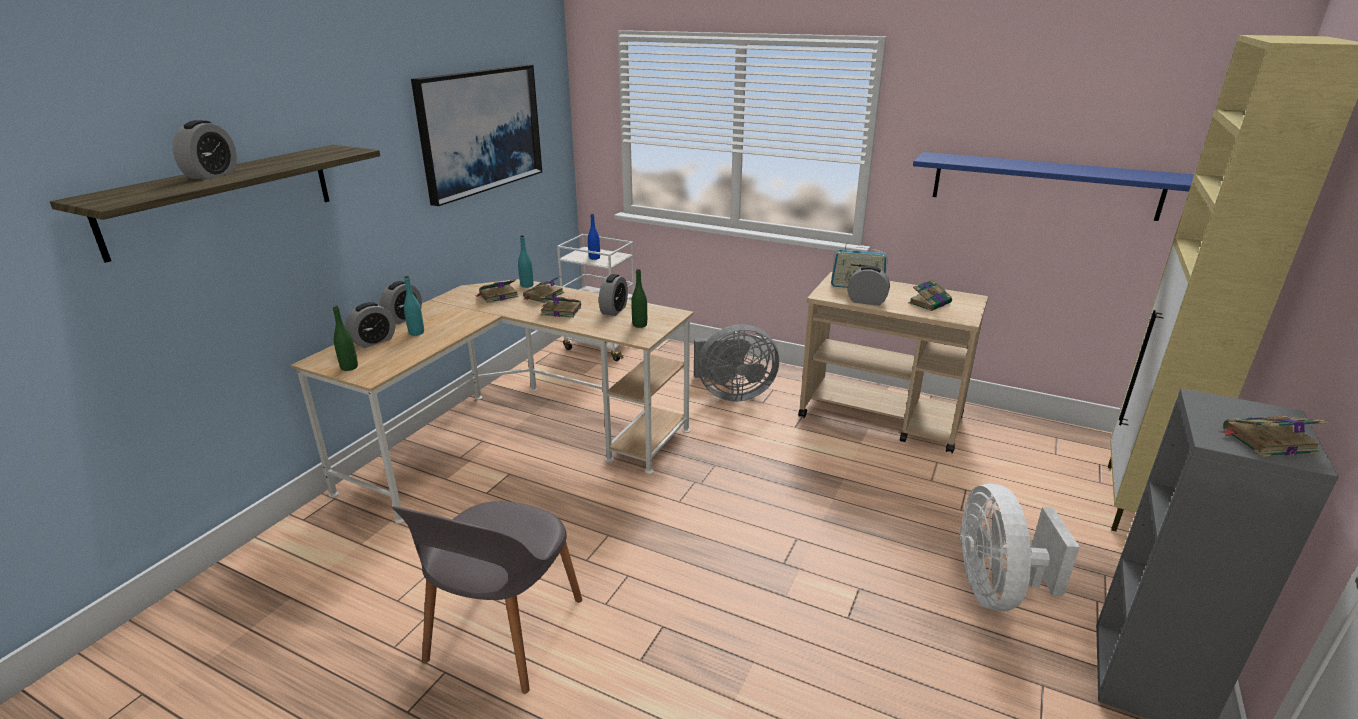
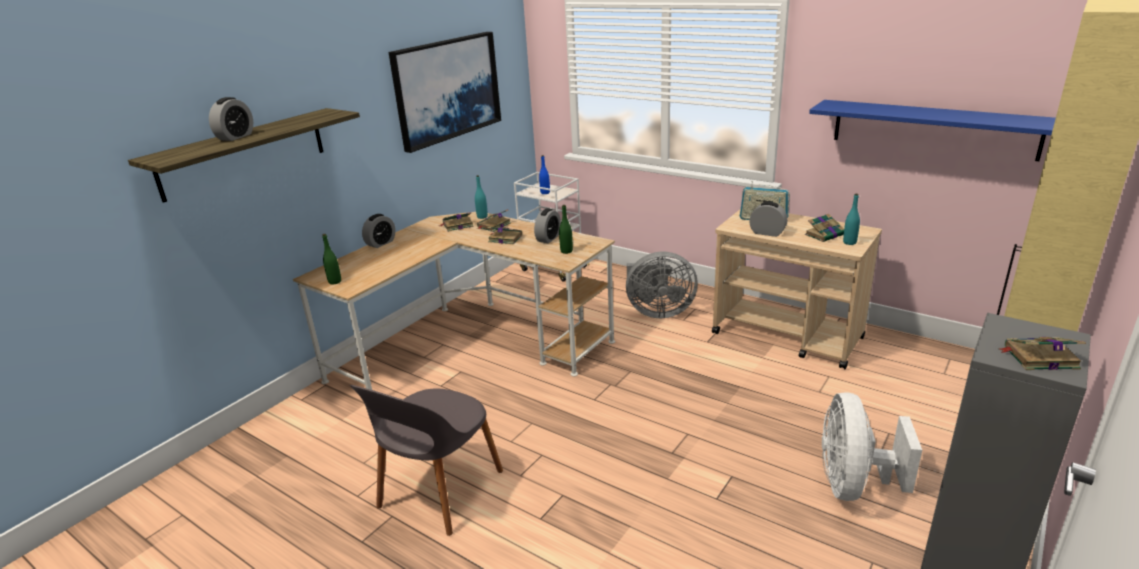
camera: 10 degrees right, 0 degrees up
alarm clock [345,302,395,348] -> none
turquoise bottle [404,276,424,336] -> turquoise bottle moved to [843,194,860,245]

